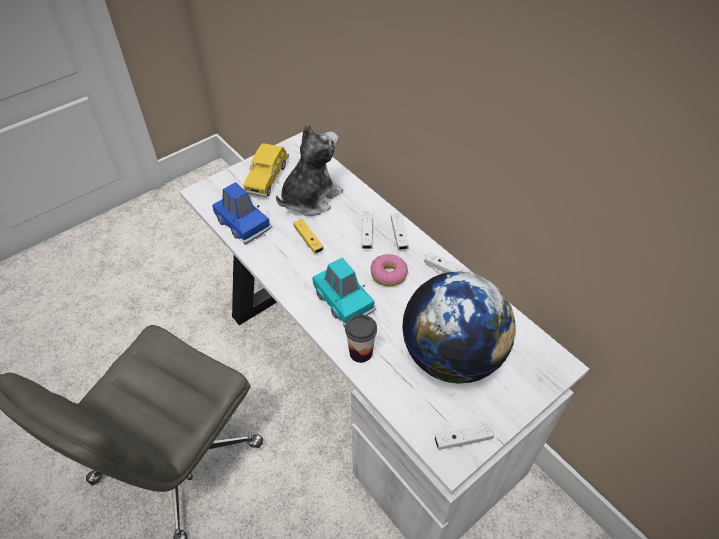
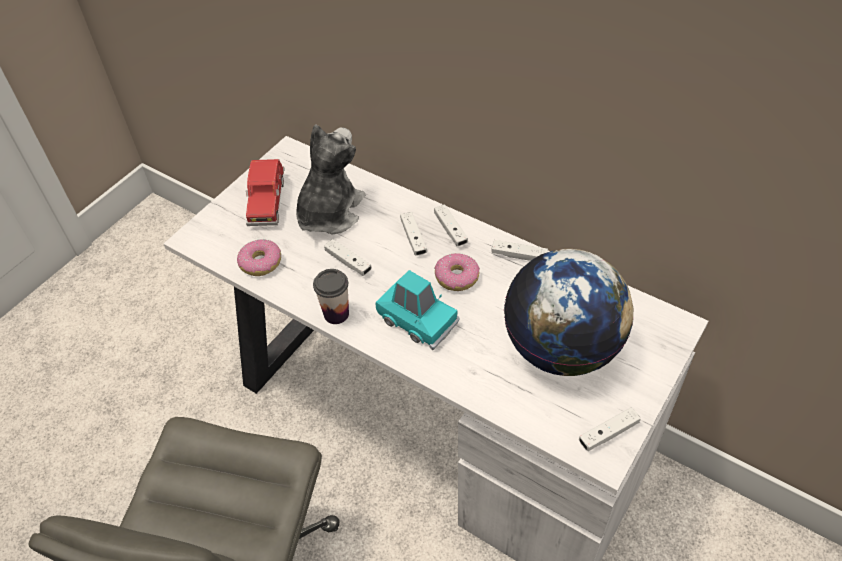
camera: 15 degrees left, 0 degrees up
blue toy car [212,182,272,245] -> donut [237,239,281,276]
yellow toy car [244,143,289,198] -> red toy car [246,159,285,226]
yellow game controller [294,219,324,254] -> white game controller [324,239,372,276]
cup [345,314,377,363] -> cup moved to [313,269,349,324]

